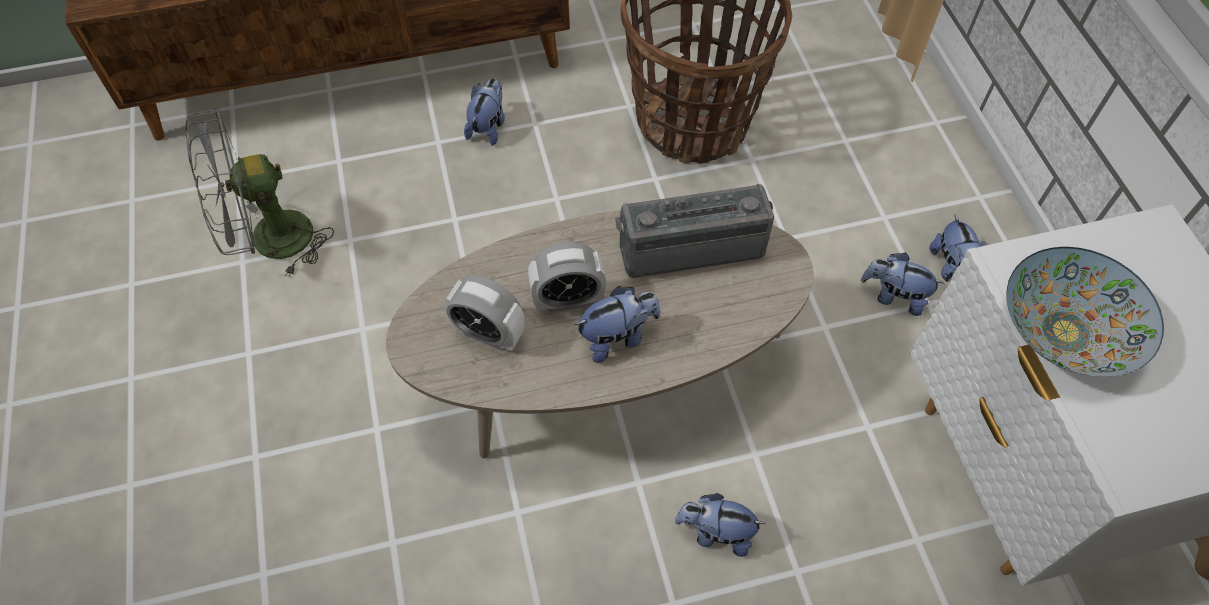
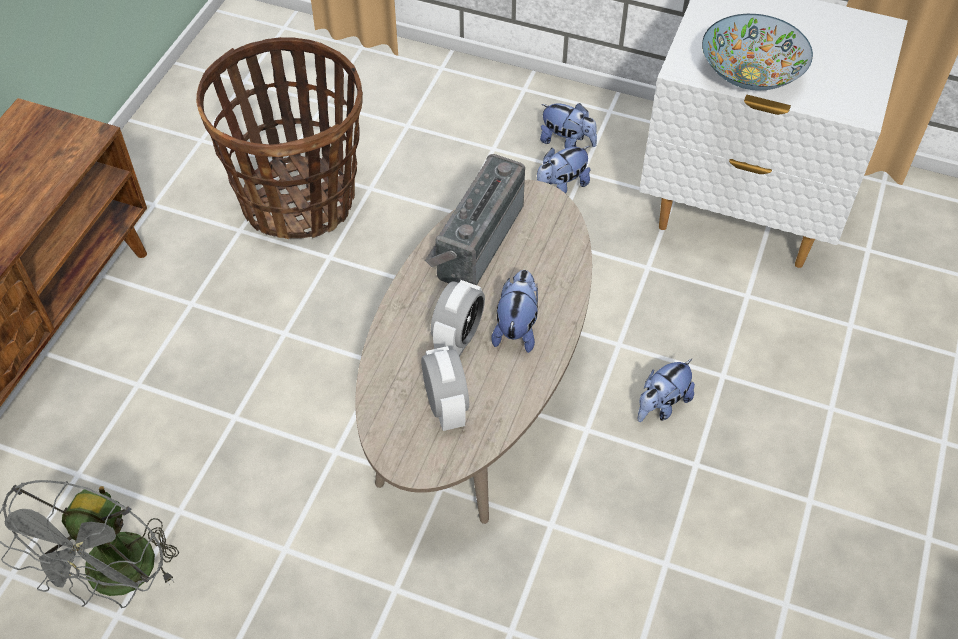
camera: 55 degrees left, 5 degrees down
alarm clock [444,276,524,351] -> alarm clock turned 75 degrees counterclockwise [421,346,469,431]
plush toy [464,78,505,146] -> none

